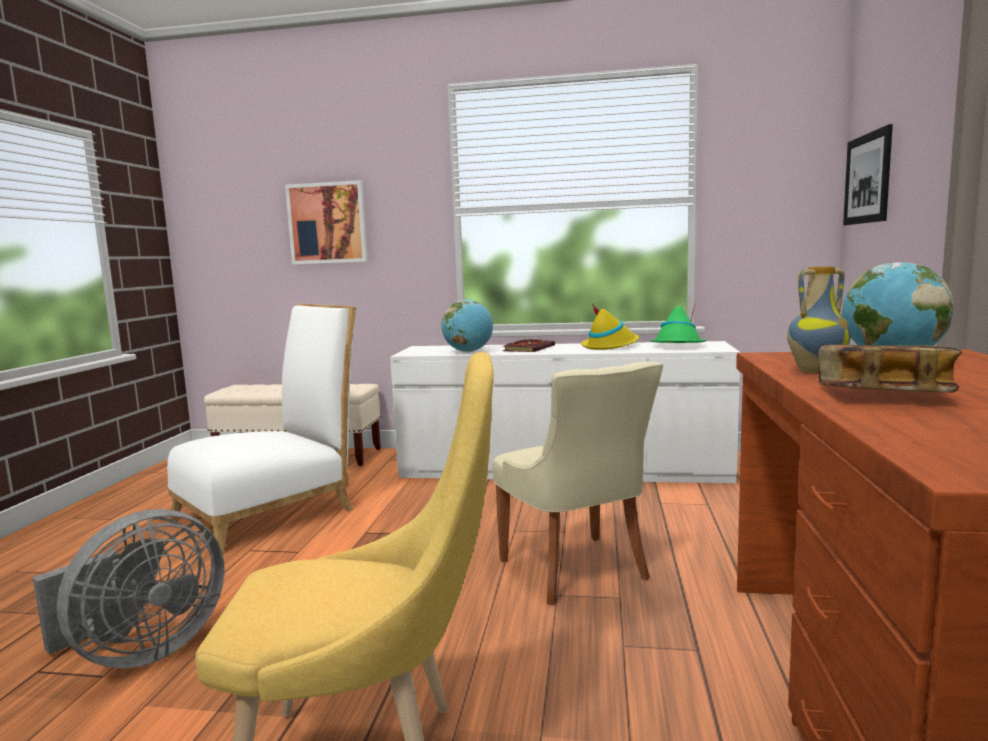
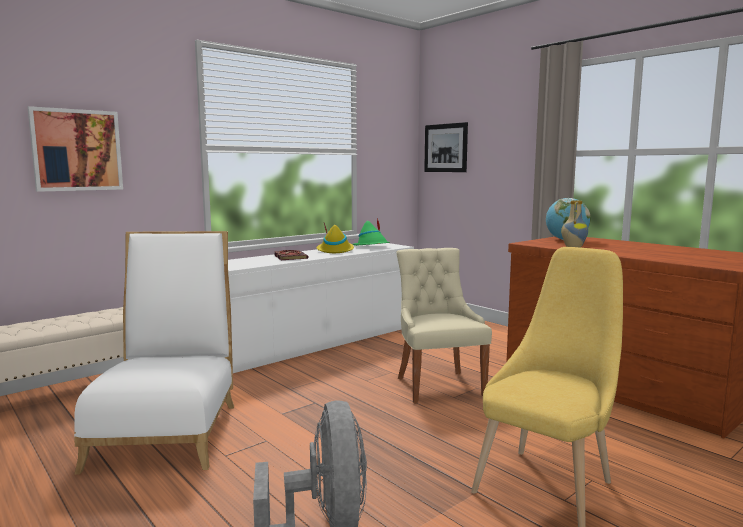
camera: 50 degrees left, 0 degrees up
globe [441,299,493,352] -> none
beige chair [492,361,663,605] -> beige chair turned 120 degrees counterclockwise [396,248,492,404]
book [818,345,962,392] -> none

